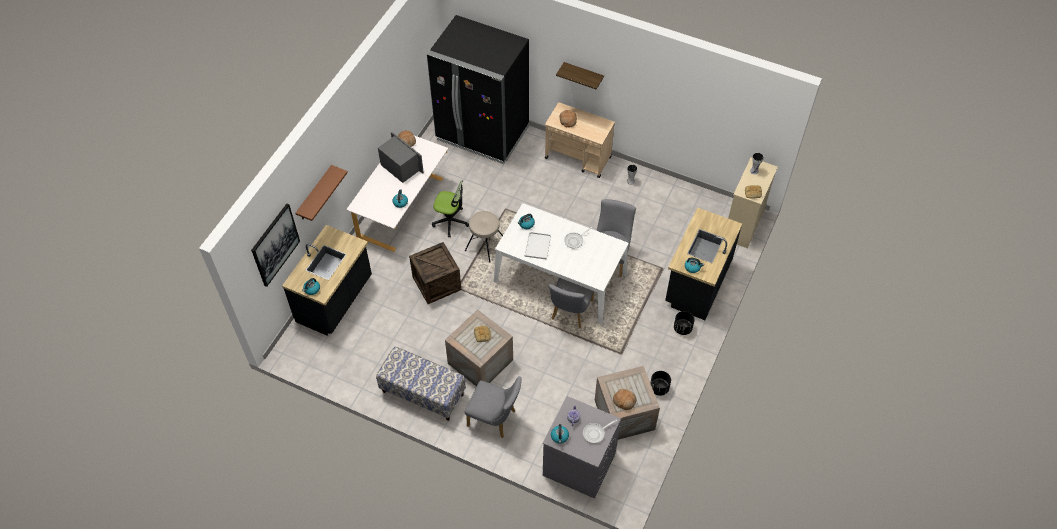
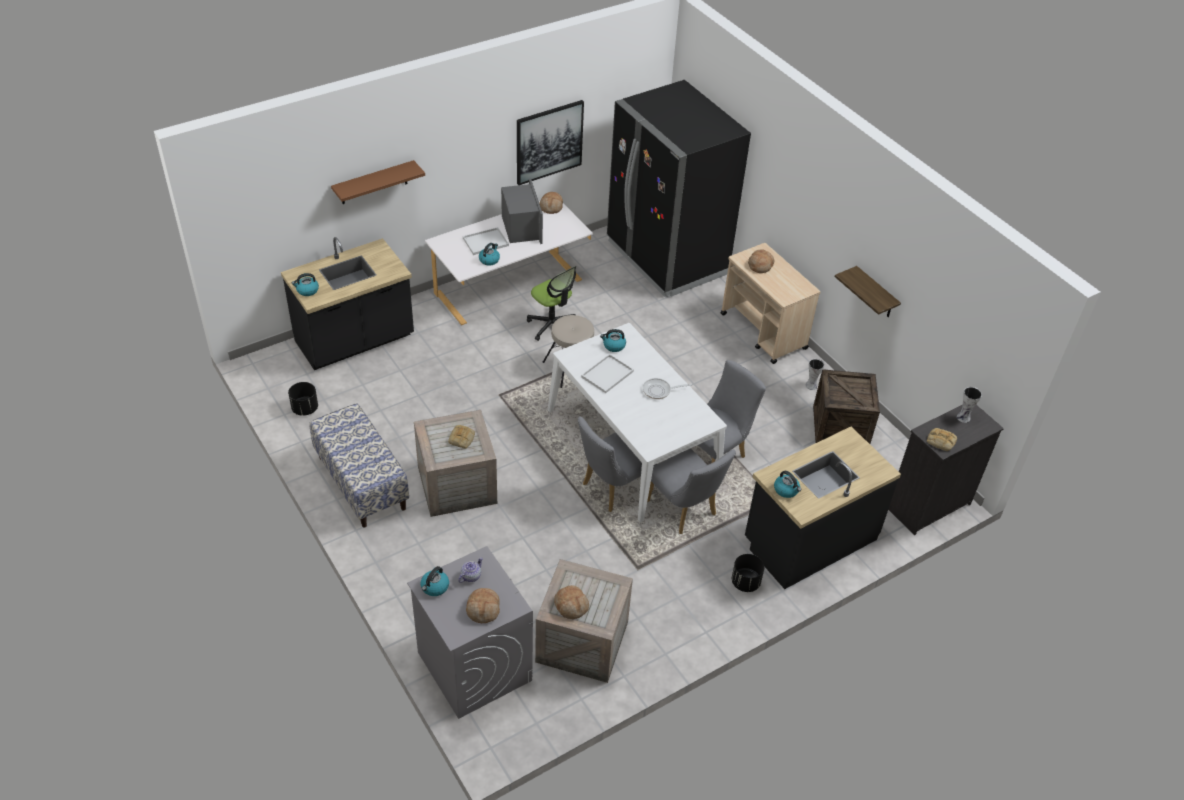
camera: 30 degrees right, 10 degrees down
picture [251,204,300,287] -> picture moved to [517,100,584,185]
crate [409,242,461,304] -> crate moved to [813,369,880,444]
grey chair [465,376,522,438] -> grey chair moved to [647,449,736,534]
shelf [556,62,604,89] -> shelf moved to [835,266,901,317]
frying pan [583,419,617,443] -> bread [466,588,500,623]
black planter [650,371,671,396] -> black planter moved to [288,382,318,416]
beige dresser [728,158,778,248] -> black dresser [888,405,1004,535]
none -> white tray [463,227,509,255]

